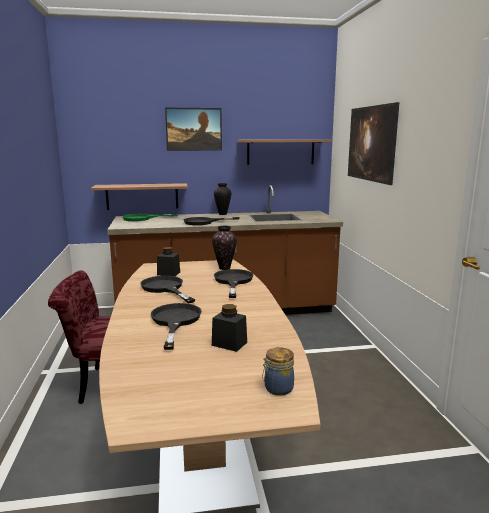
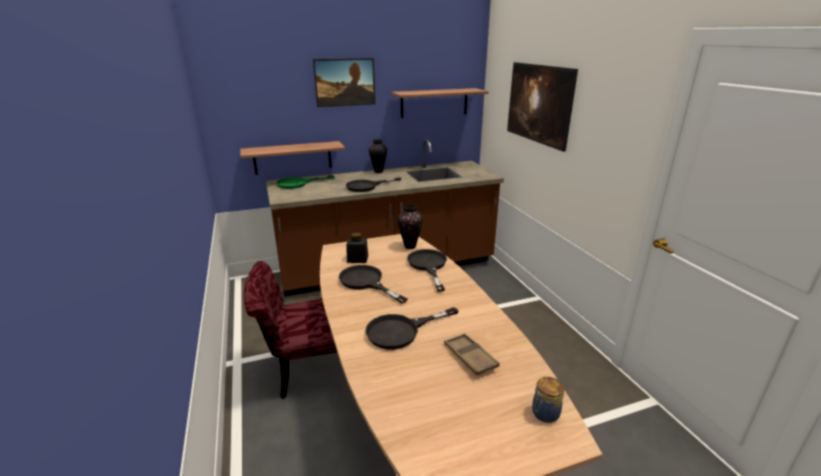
camera: 10 degrees left, 10 degrees up
black frying pan [151,303,202,350] -> black frying pan turned 105 degrees counterclockwise [365,307,458,349]
black jar [212,304,247,352] -> brown tray [444,333,500,376]

